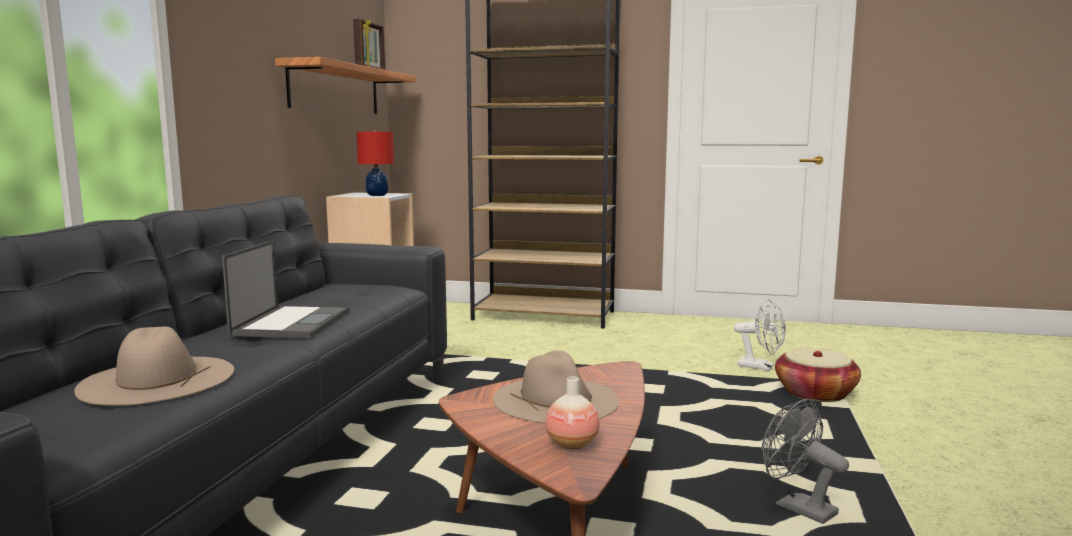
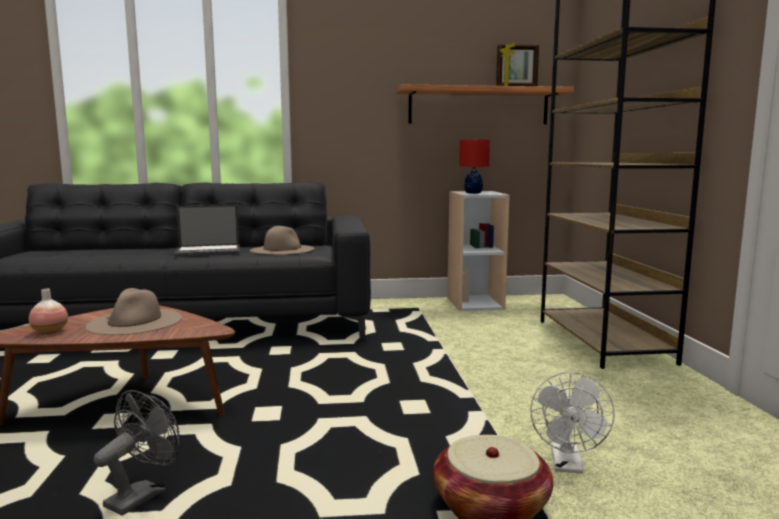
camera: 70 degrees right, 0 degrees up
beige hat [74,326,234,405] -> beige hat moved to [250,226,315,255]

